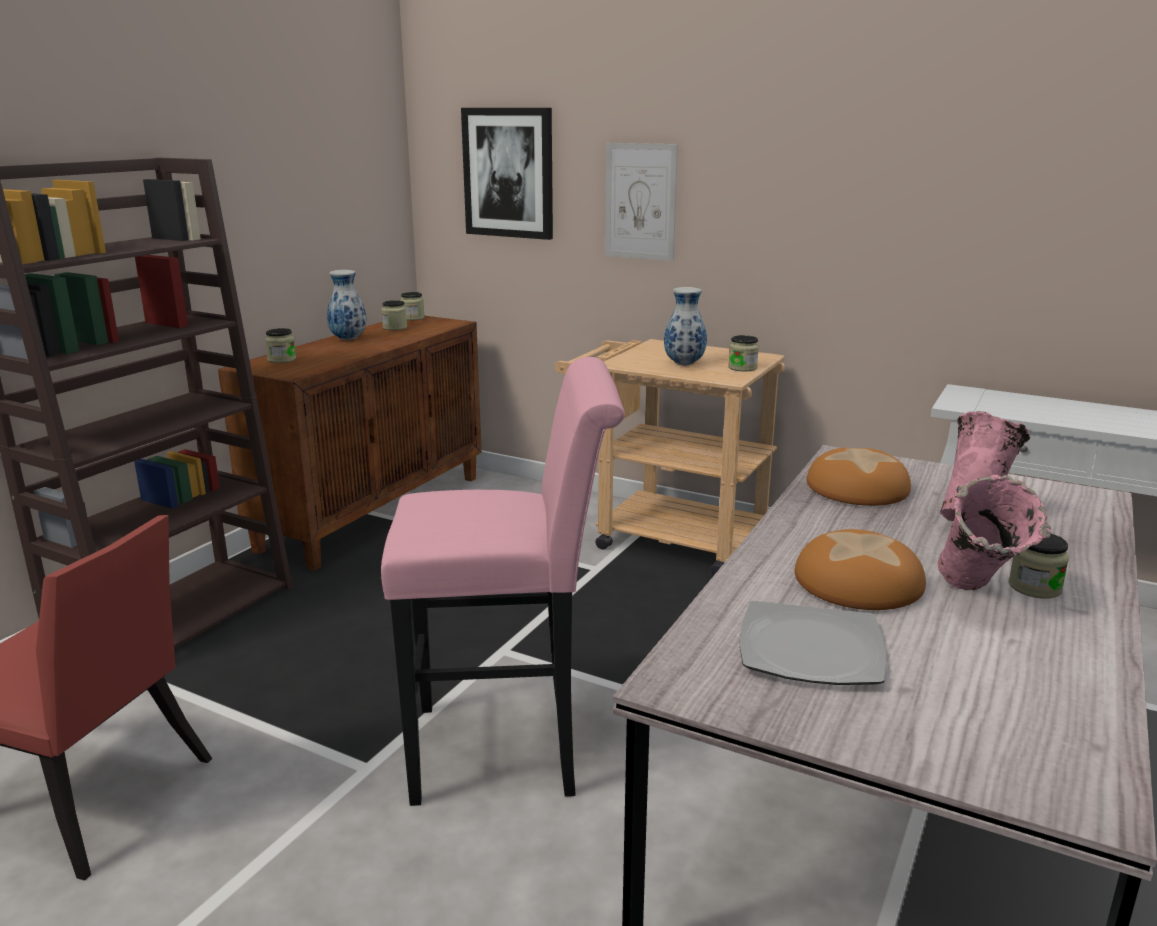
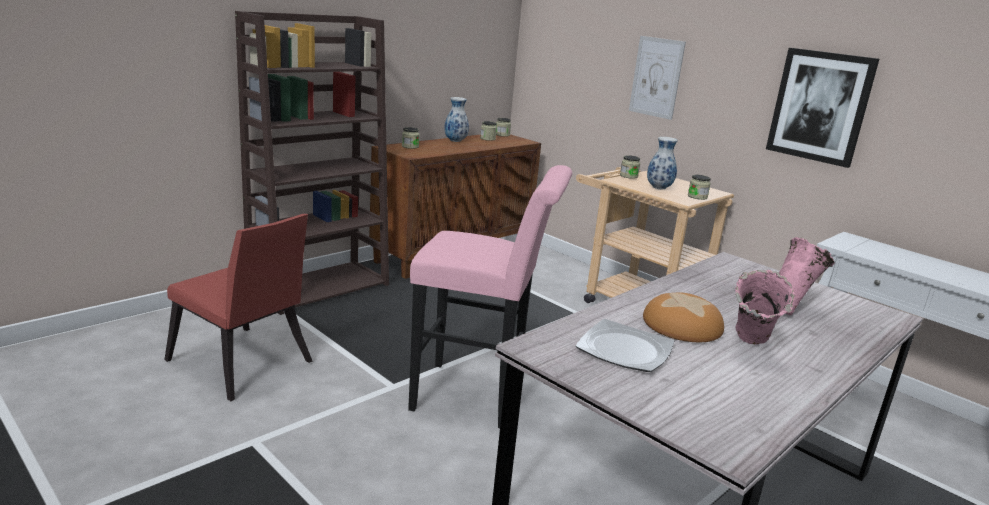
camera: 15 degrees right, 0 degrees up
picture [461,108,553,240] -> picture moved to [766,48,879,168]
bread [807,448,911,506] -> none
jar [1008,534,1069,599] -> jar moved to [620,155,640,179]

